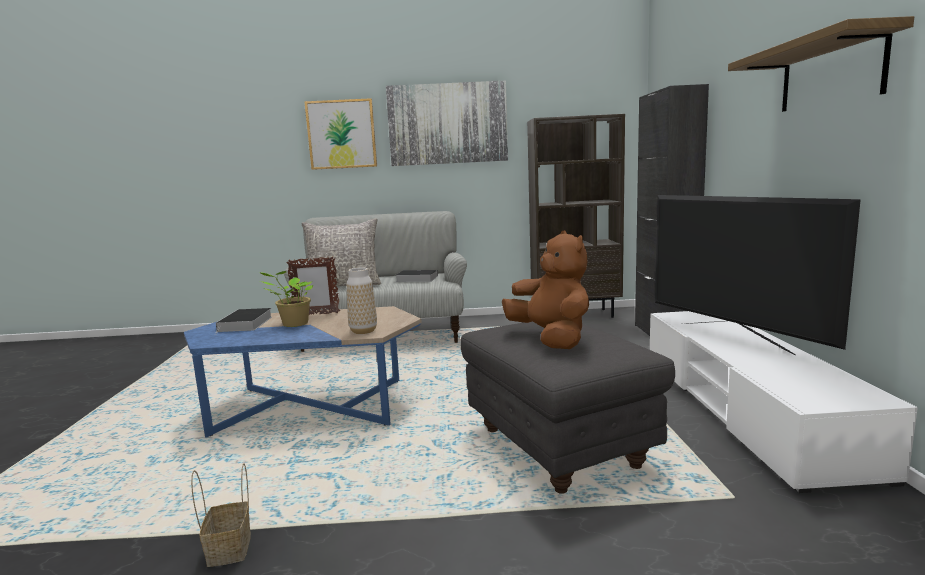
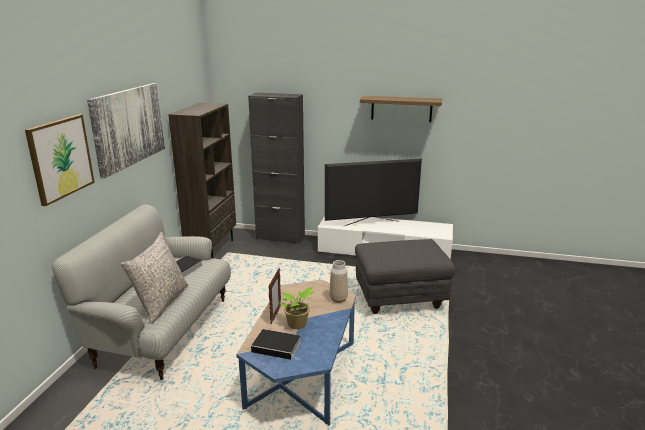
camera: 75 degrees left, 10 degrees up
basket [191,463,251,567] -> none
brown plush toy [502,230,589,349] -> none

